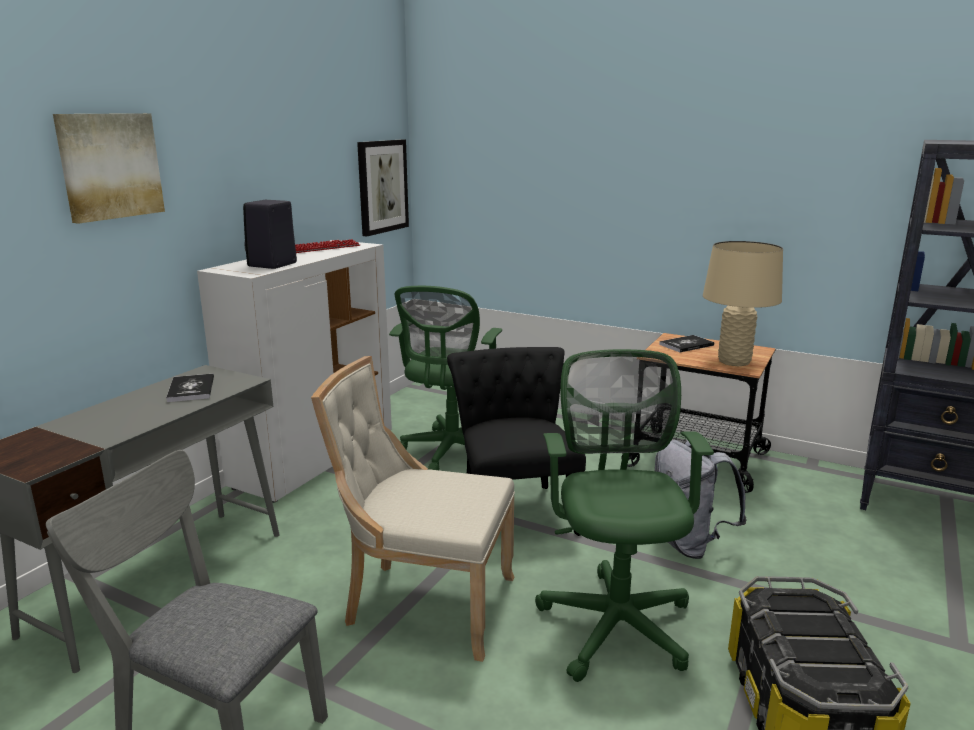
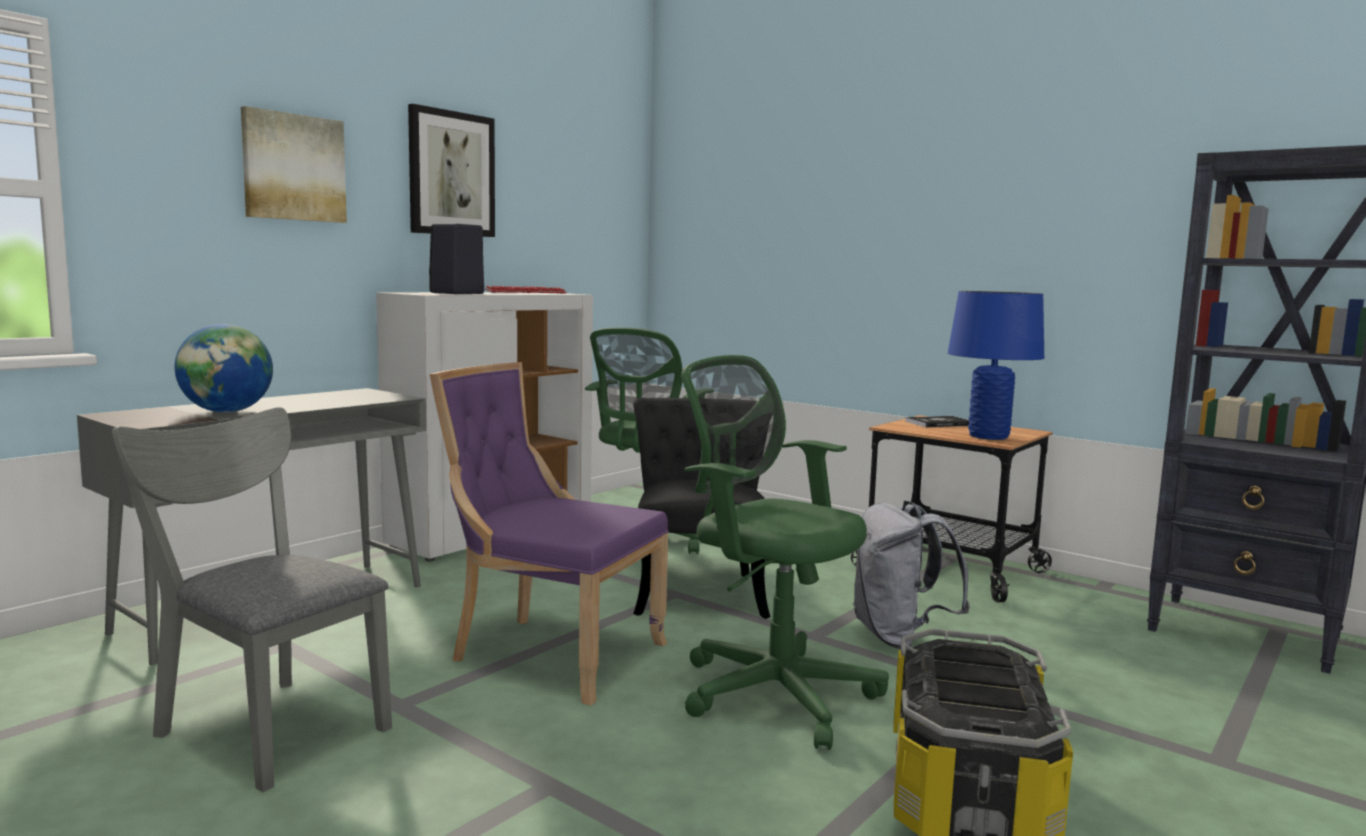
camera: 10 degrees right, 10 degrees down
book [166,374,214,402] -> none
beige chair [311,356,515,662] -> purple chair [430,362,669,706]
picture [357,139,409,237] -> picture moved to [408,104,495,237]
green office chair [535,349,714,682] -> green office chair turned 60 degrees counterclockwise [681,355,889,750]
beige table lamp [703,241,783,366] -> blue table lamp [948,291,1044,440]
none -> globe [175,324,273,413]

